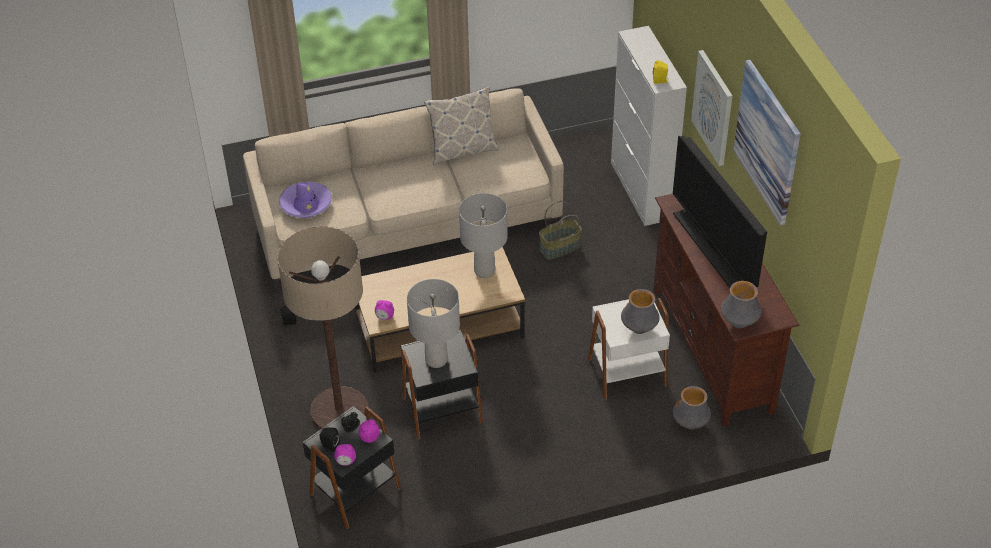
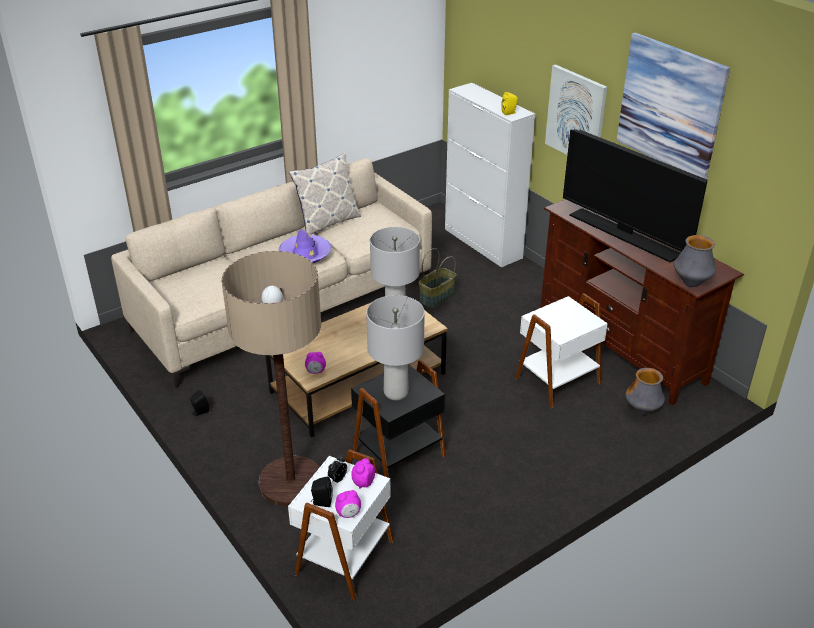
camera: 20 degrees left, 10 degrees down
purple hat [279,181,332,218] -> purple hat moved to [279,229,331,263]
black side table [303,406,401,529] -> white side table [288,449,394,601]
vase [621,289,660,334] -> none

